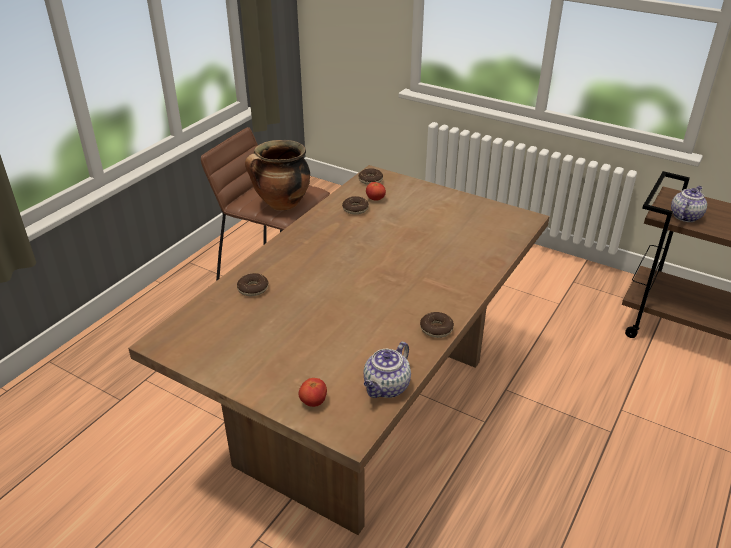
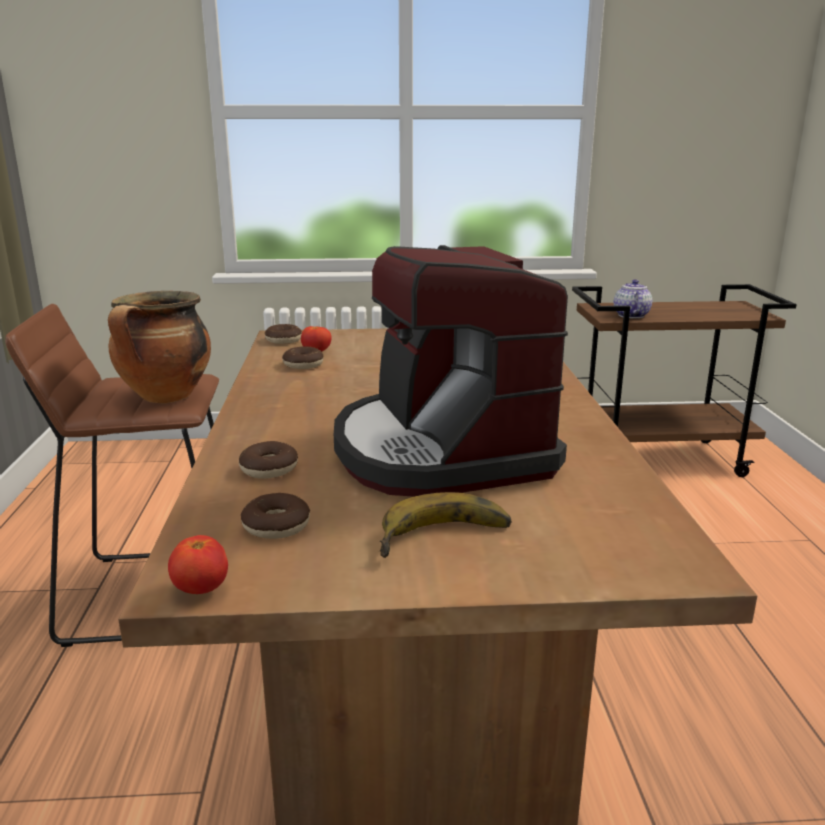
camera: 35 degrees left, 15 degrees down
tomato [299,378,327,407] -> tomato moved to [168,535,228,594]
teapot [364,342,411,398] -> none
donut [420,312,454,338] -> donut moved to [241,493,310,539]
none -> coffee machine [334,245,568,497]
none -> banana [380,492,512,558]

